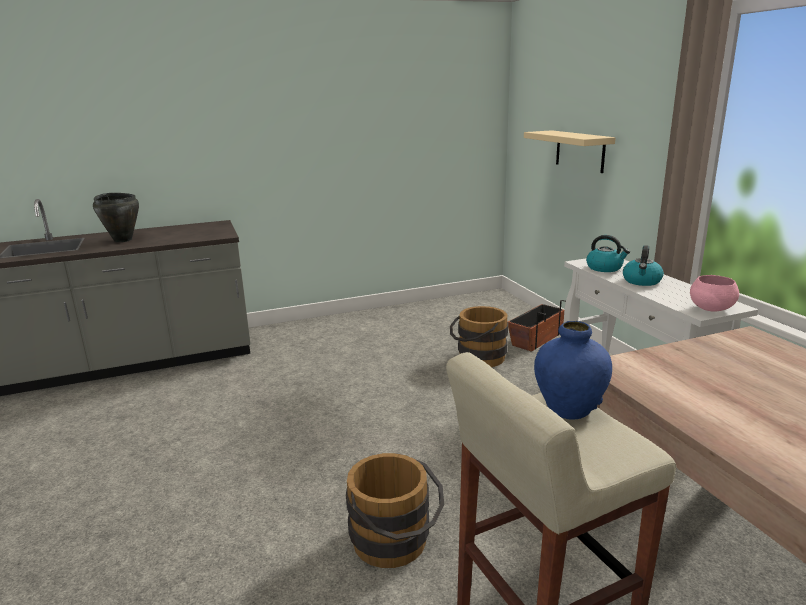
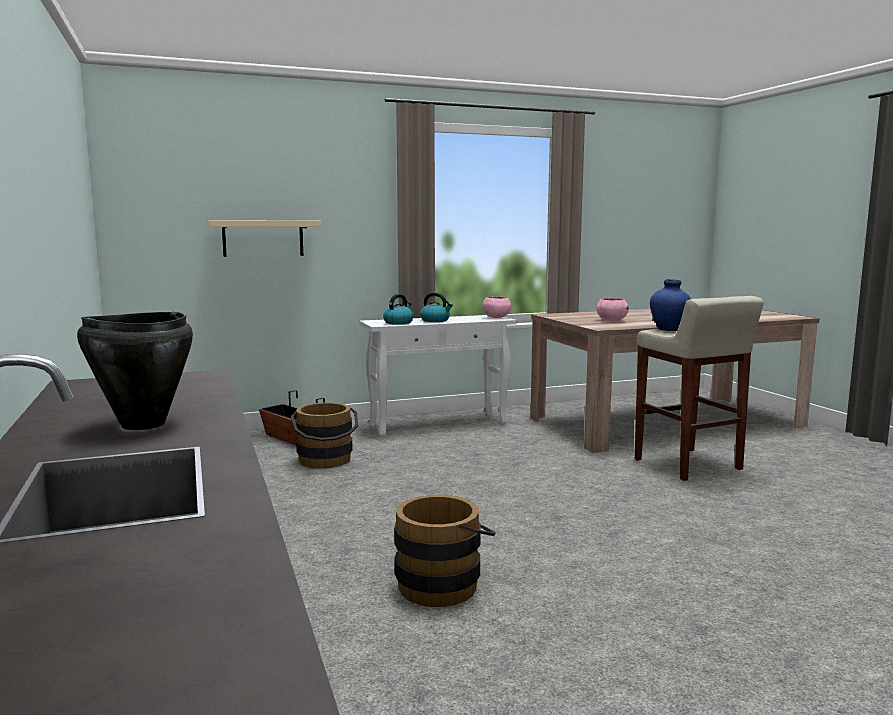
camera: 90 degrees left, 10 degrees down
brown bucket [346,453,444,568] -> brown bucket moved to [394,495,496,607]
none -> pink bowl [597,298,629,321]

